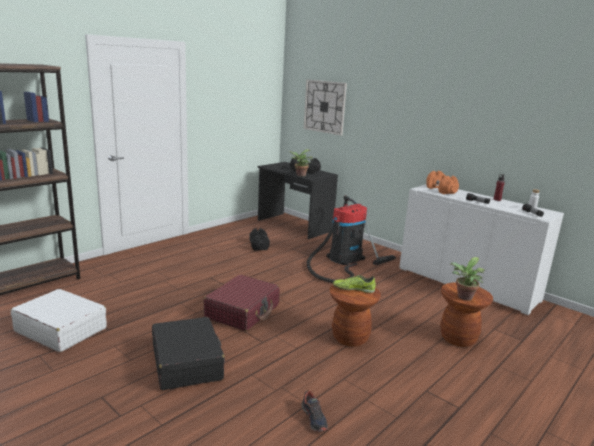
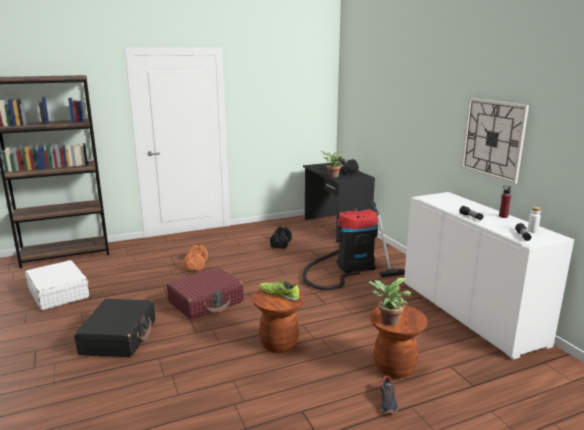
camera: 25 degrees right, 0 degrees up
shoe [302,390,328,432] -> shoe moved to [380,375,398,414]
wall clock [304,79,347,136] -> wall clock moved to [461,98,529,184]
orange dumbbell [426,171,459,194] -> orange dumbbell moved to [184,245,208,270]

